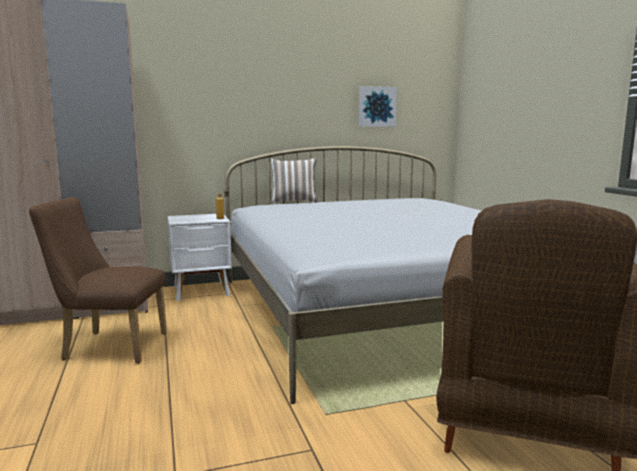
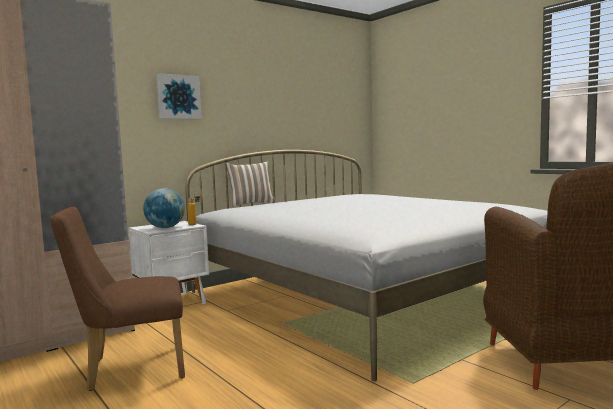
camera: 20 degrees left, 5 degrees down
picture [359,86,397,127] -> picture moved to [156,73,202,119]
none -> globe [143,188,185,228]

